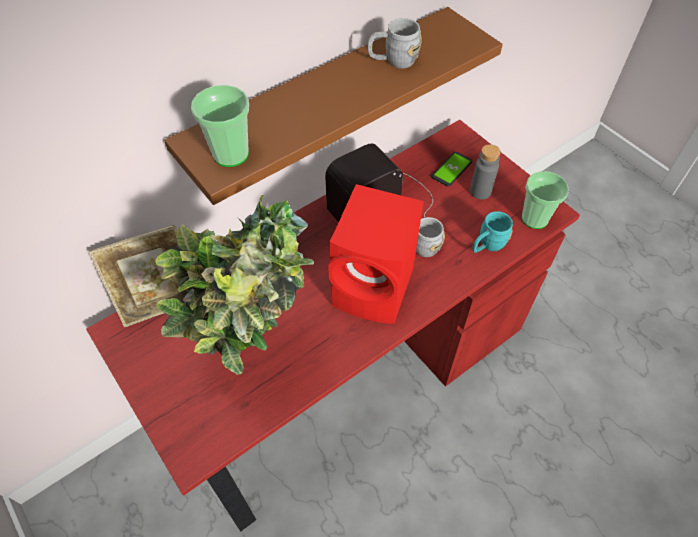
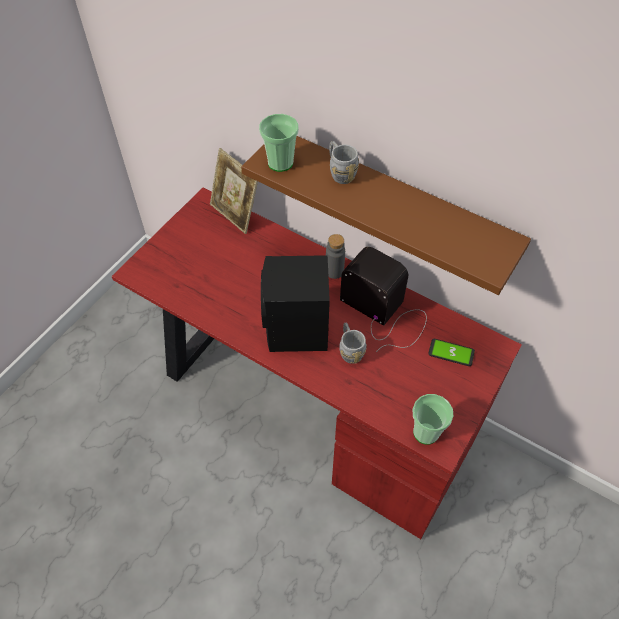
camera: 70 degrees right, 0 degrees up
potted plant [155,195,314,375] -> none
red speaker [328,184,424,324] -> black speaker [261,255,330,352]
grey mug [367,18,422,69] -> grey mug moved to [329,141,359,184]
grey bottle [470,144,501,200] -> grey bottle moved to [326,234,345,279]
turquoise mug [472,211,513,253] -> none

